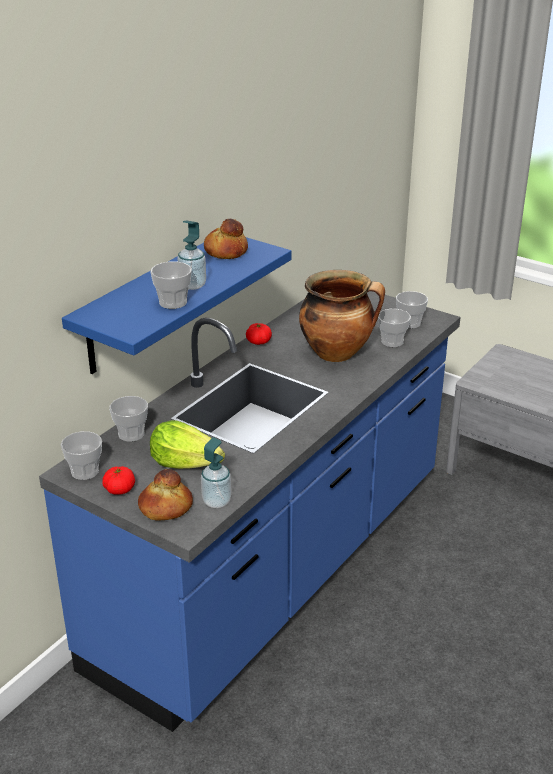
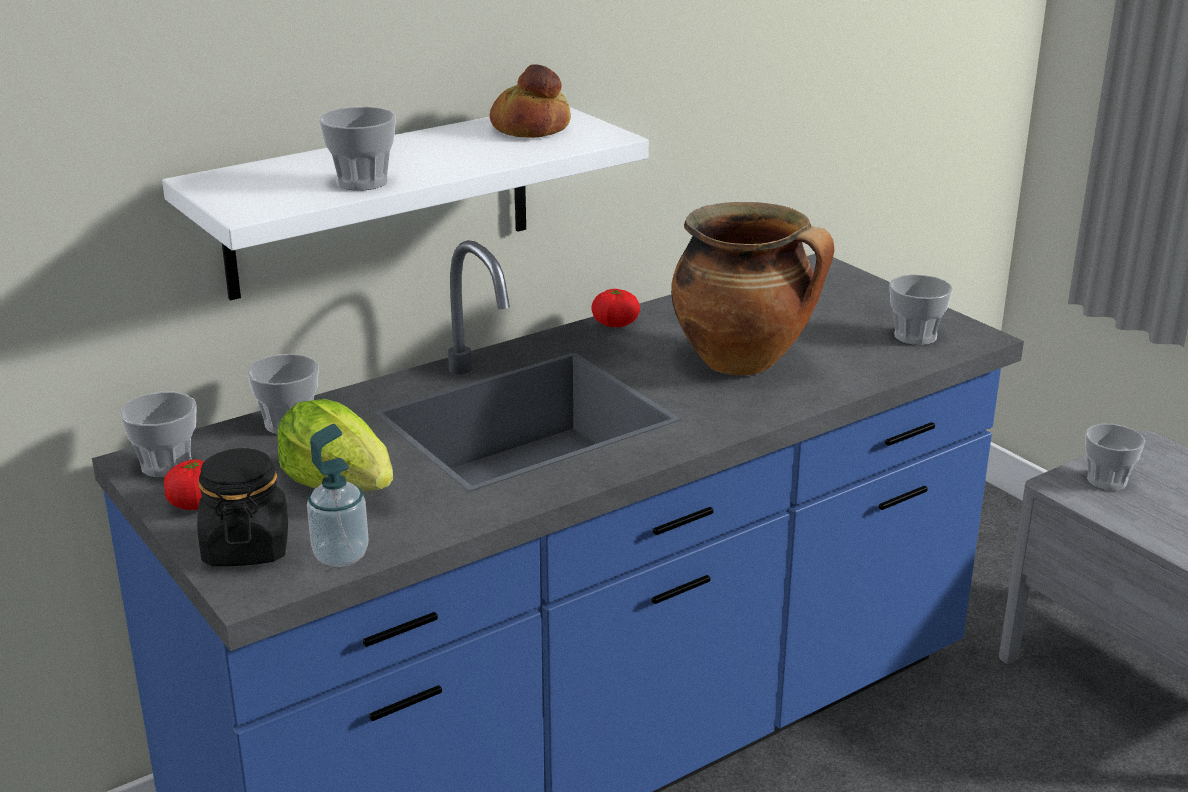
camera: 20 degrees right, 5 degrees down
blue shelf [62,237,291,374] -> white shelf [162,107,649,301]
bread [138,469,193,521] -> black jar [197,448,288,566]
soap dispenser [178,221,206,290] -> none
cup [378,309,411,347] -> cup moved to [1085,424,1145,490]

